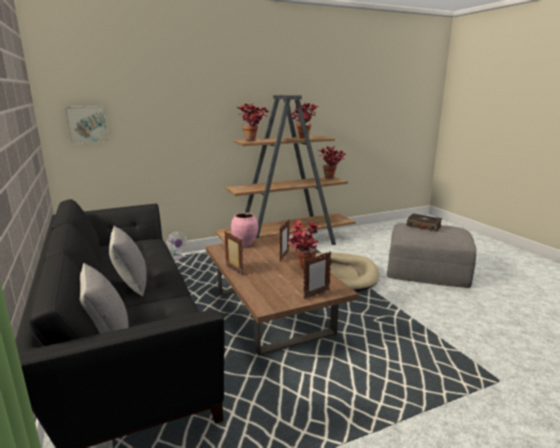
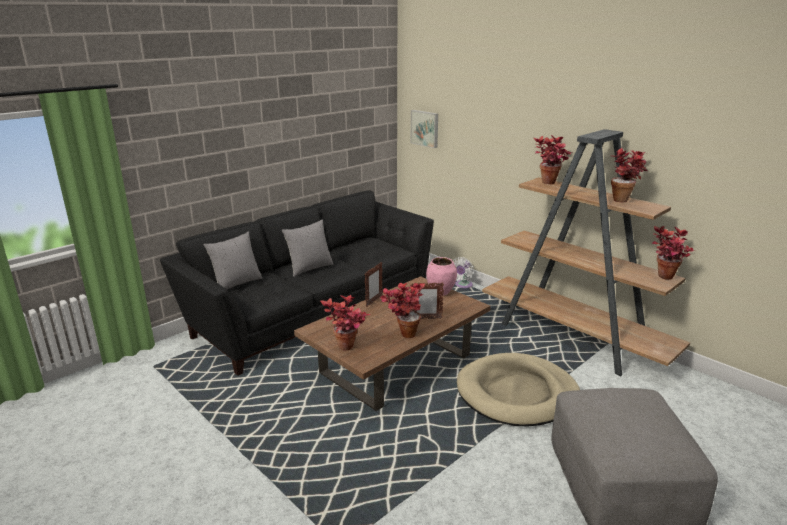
camera: 70 degrees right, 5 degrees up
picture frame [303,251,331,299] -> potted plant [320,295,370,350]
book [407,213,442,232] -> none

